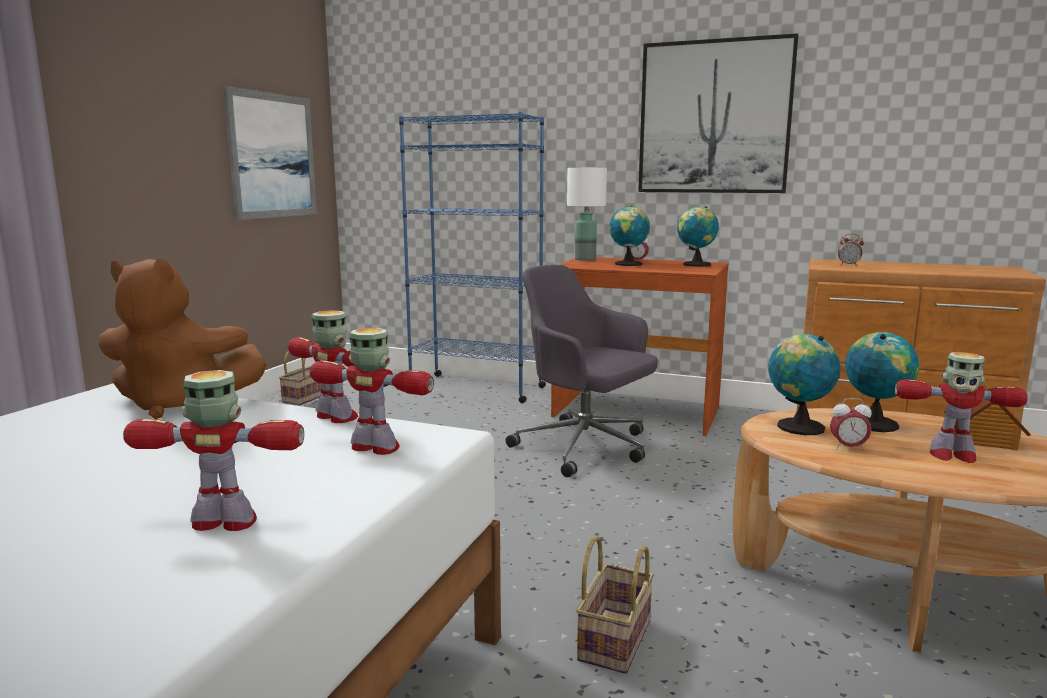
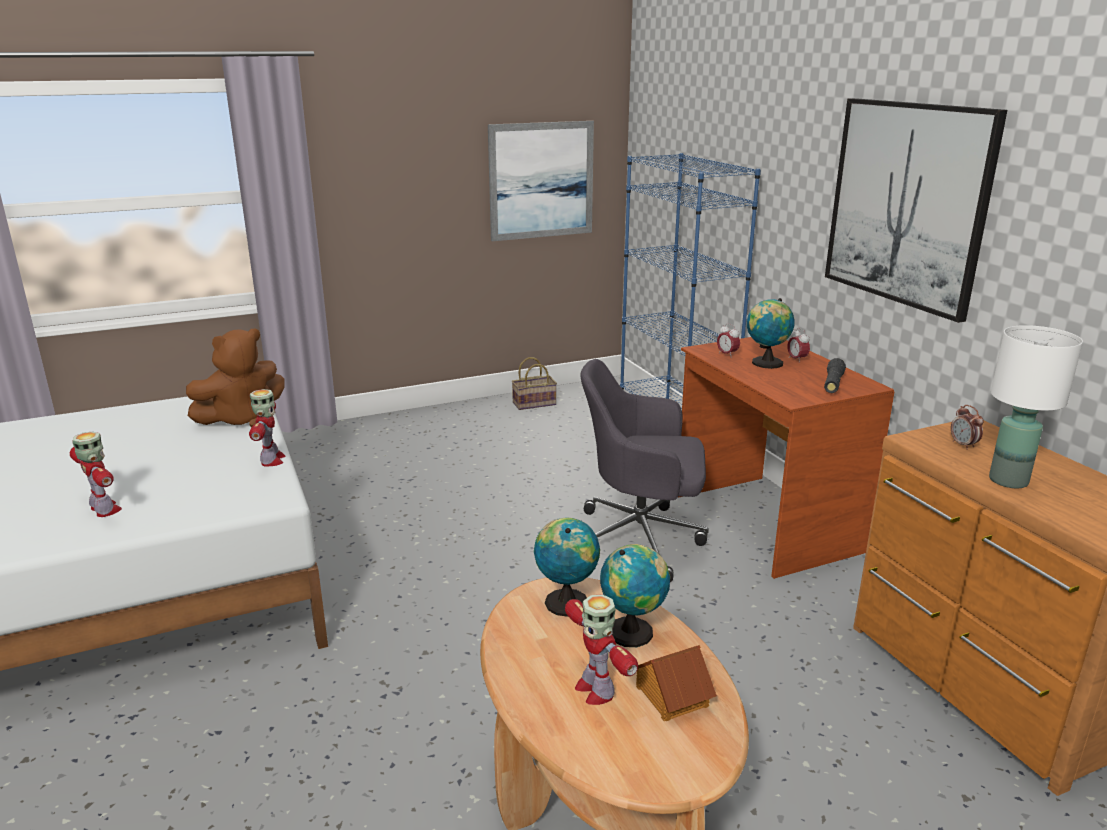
camera: 45 degrees right, 10 degrees up
brown plush toy [99,259,267,419] -> brown plush toy turned 90 degrees counterclockwise [186,329,285,427]
toy robot [310,328,434,455] -> none
grey office chair [506,264,658,477] -> grey office chair turned 75 degrees counterclockwise [580,359,709,582]
white table lamp [567,168,607,261] -> white table lamp moved to [989,325,1083,488]
basket [576,536,654,674] -> none
globe [677,206,719,267] -> black flashlight [824,358,846,393]
alarm clock [830,398,872,451] -> alarm clock moved to [717,323,740,358]

